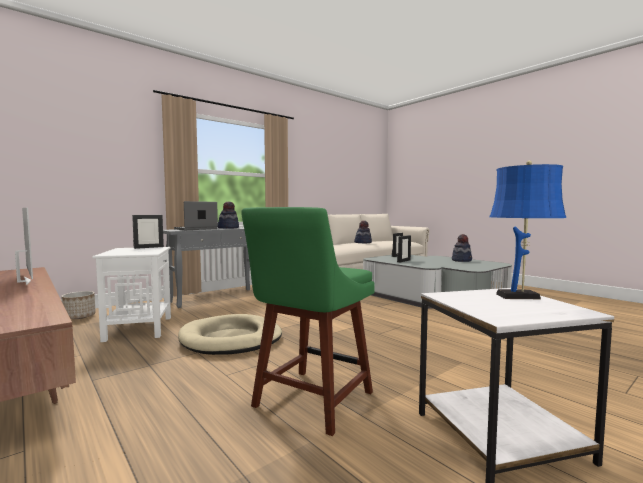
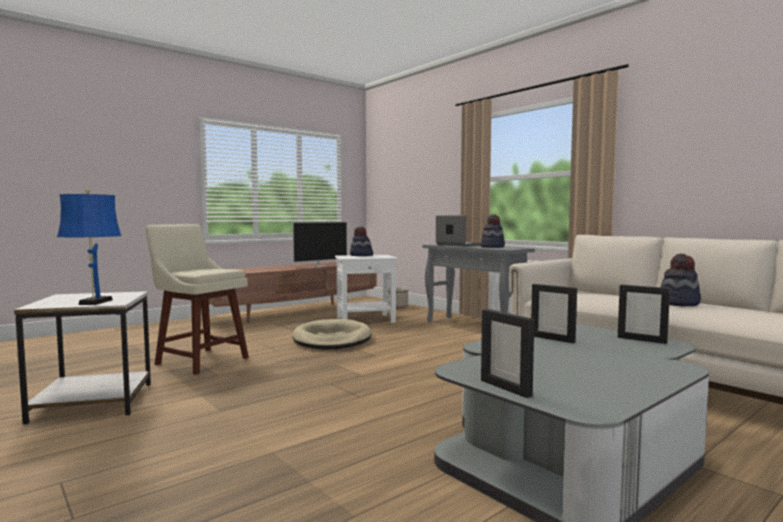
camera: 90 degrees right, 0 degrees up
picture frame [132,215,164,249] -> picture frame moved to [481,309,534,398]
green stool [241,207,375,436] -> beige stool [145,224,249,375]
hat [452,234,472,262] -> hat moved to [350,227,373,256]

